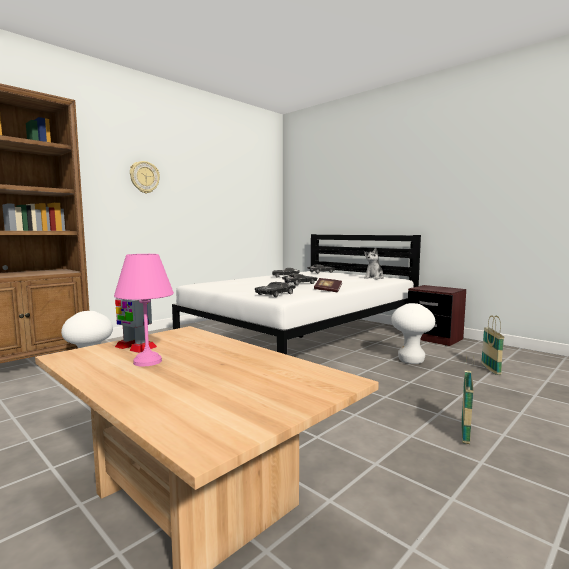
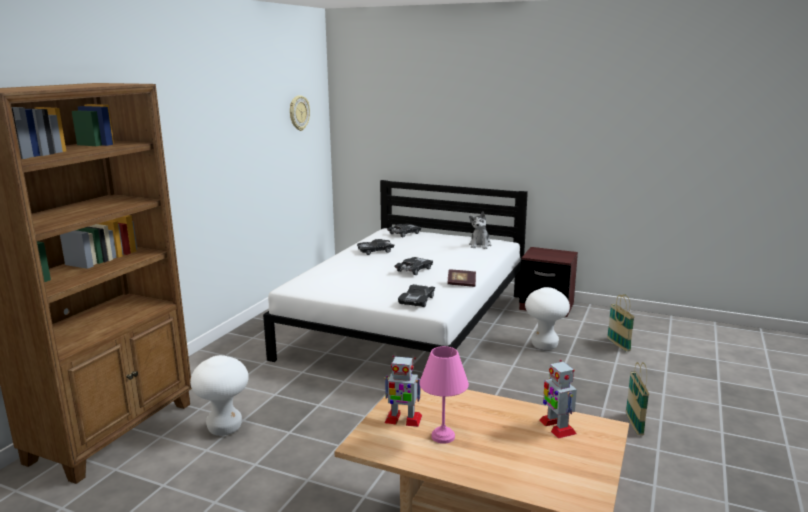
camera: 20 degrees left, 10 degrees up
wall clock [130,161,160,194] -> wall clock moved to [290,95,310,131]
none -> toy robot [539,360,577,439]

